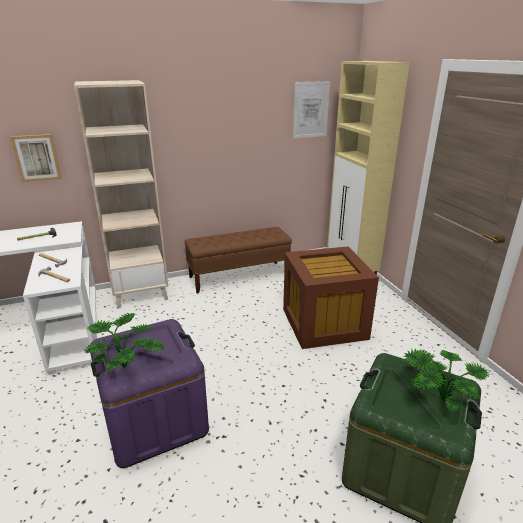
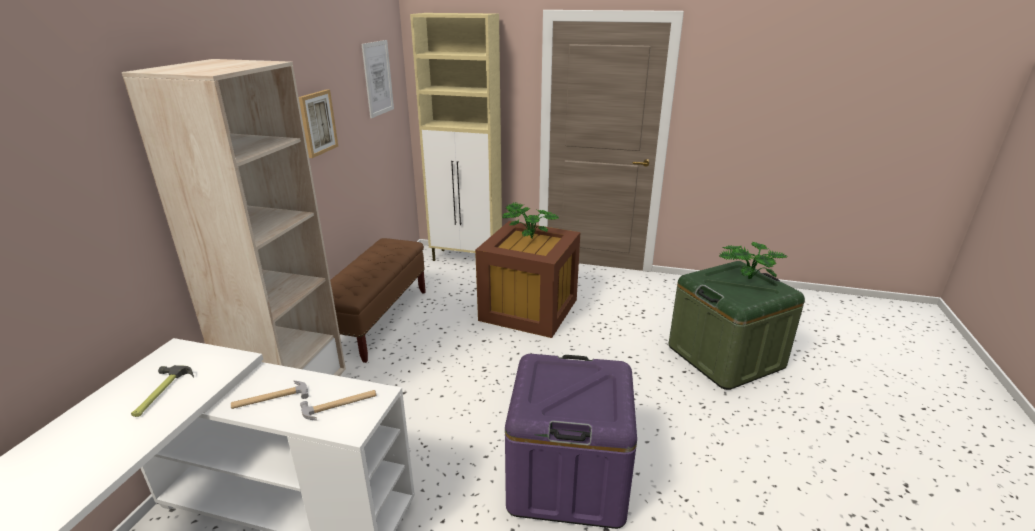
camera: 55 degrees left, 0 degrees up
picture [10,134,61,182] -> picture moved to [299,89,338,158]
potted plant [85,313,165,371] -> potted plant moved to [502,202,559,238]

